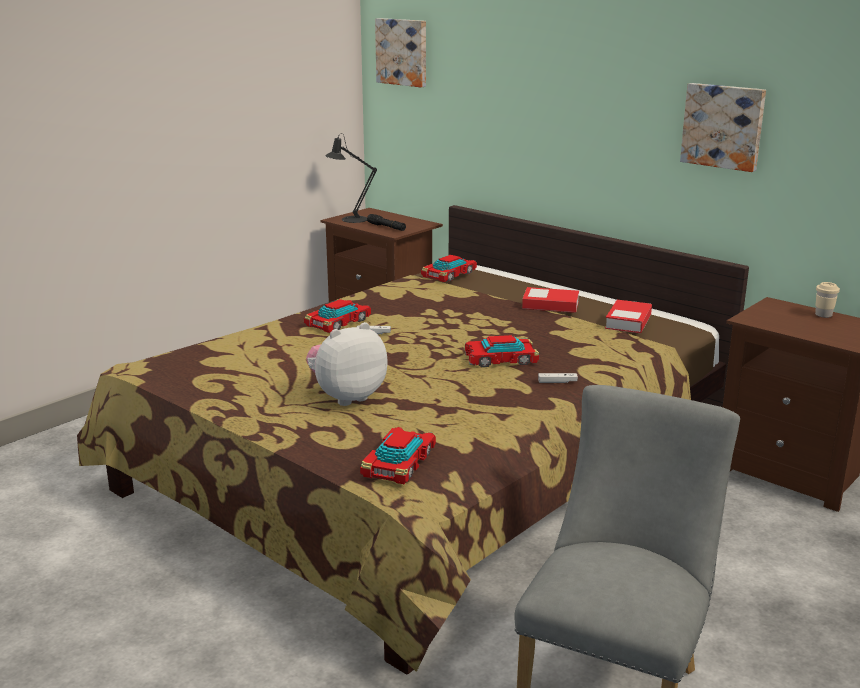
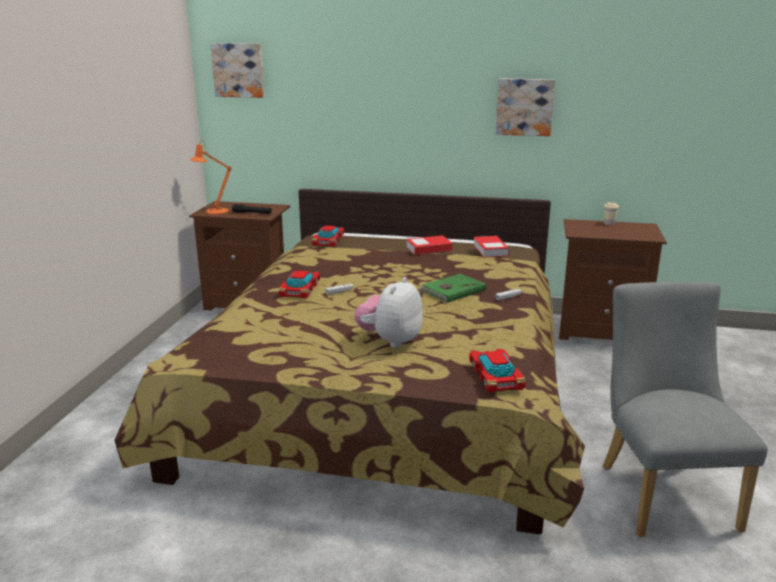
camera: 30 degrees left, 0 degrees up
black table lamp [325,133,377,223] -> orange table lamp [190,140,232,214]
toy car [465,335,539,367] -> green book [420,274,487,303]

